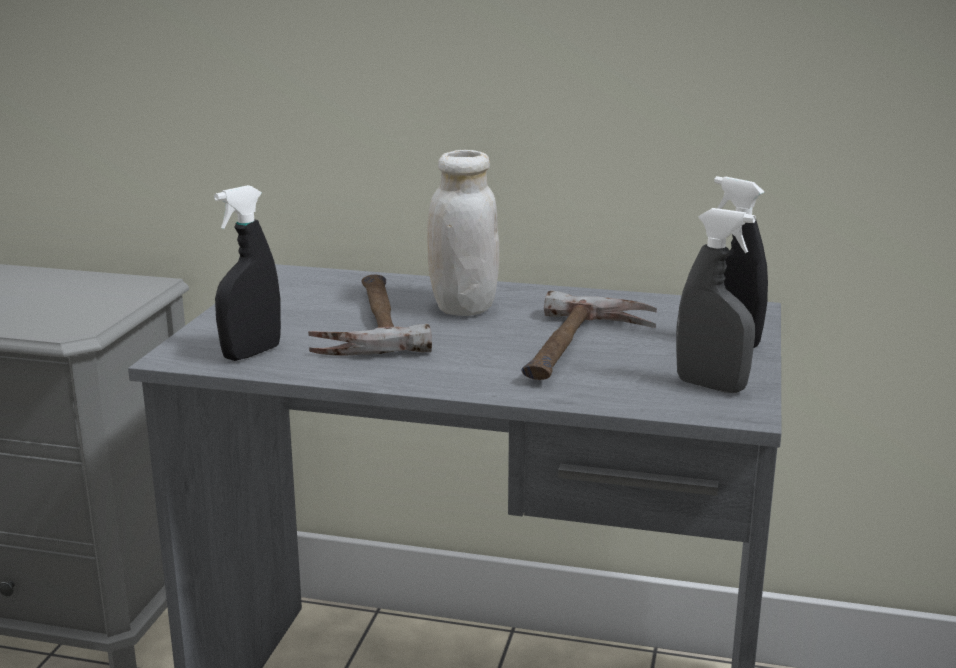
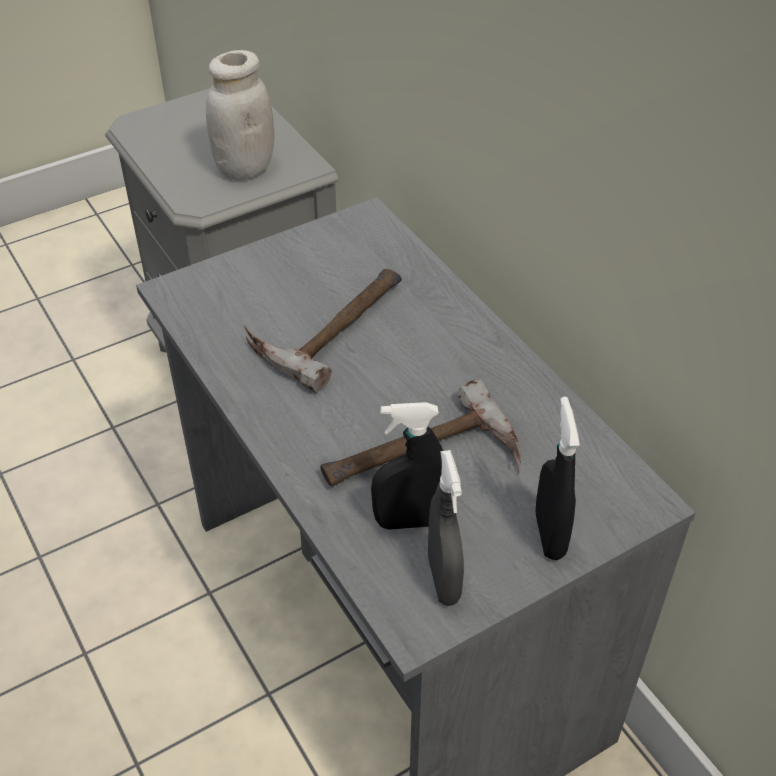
camera: 45 degrees right, 25 degrees up
black spray bottle [214,185,281,361] -> black spray bottle moved to [371,402,443,530]
white jar [427,150,499,316] -> white jar moved to [206,50,275,180]

